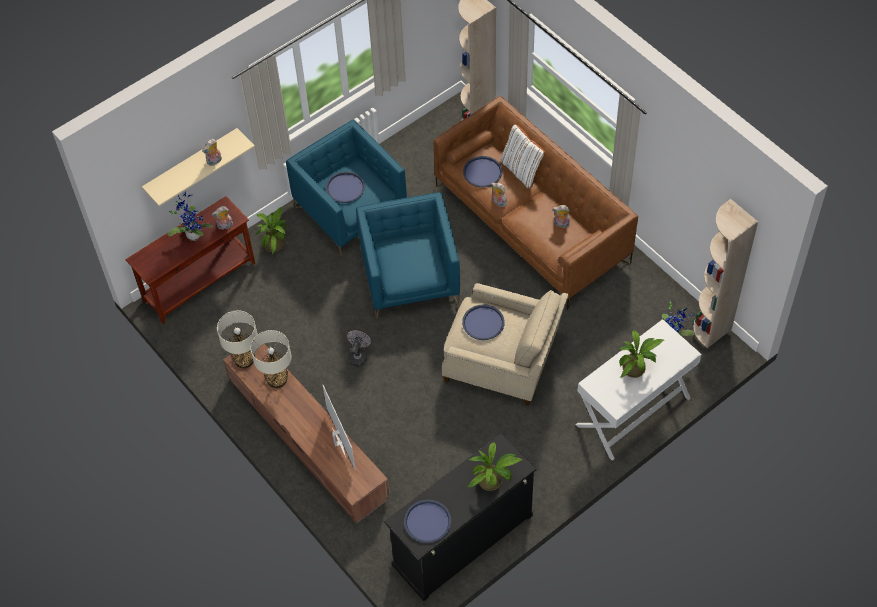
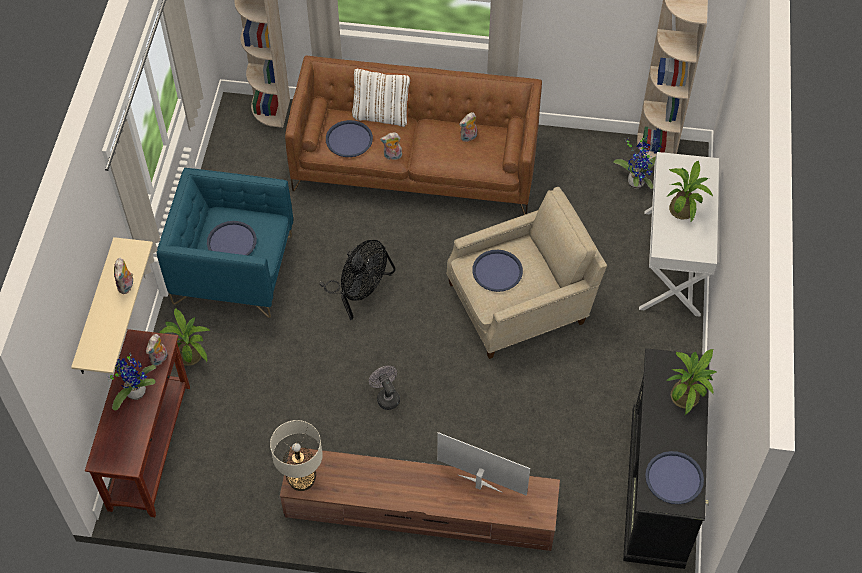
camera: 45 degrees left, 0 degrees up
table lamp [250,330,292,388] -> none
blue armchair [356,192,460,319] -> black fan [319,240,396,320]

